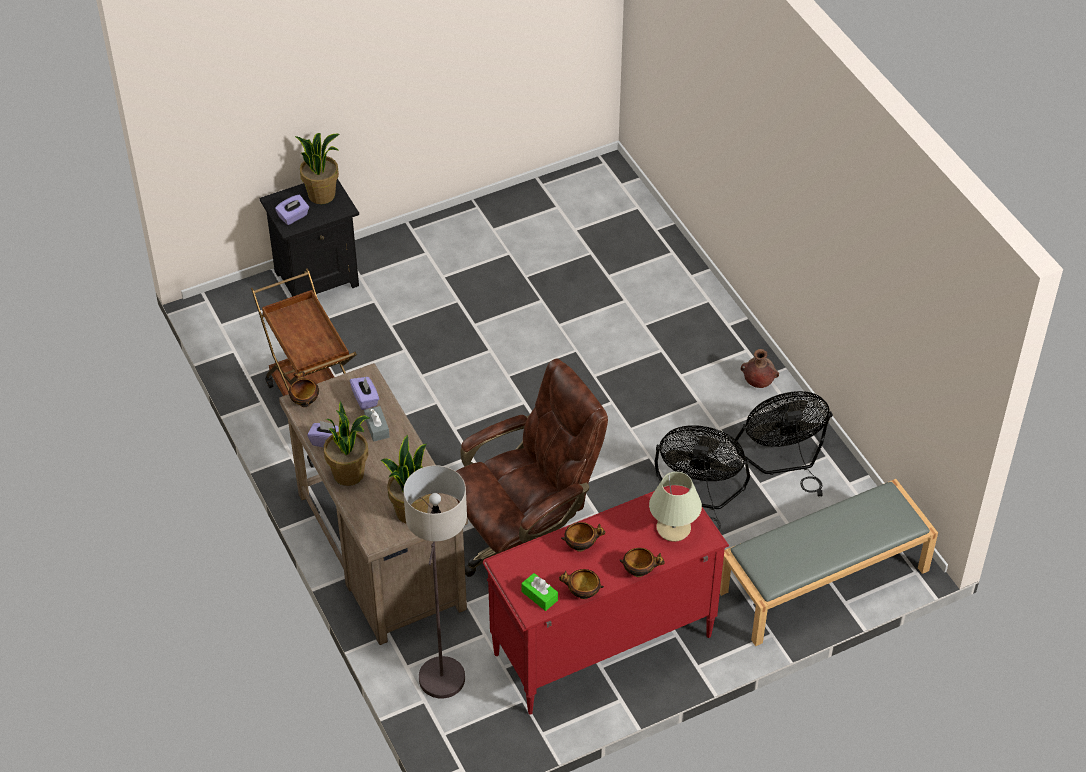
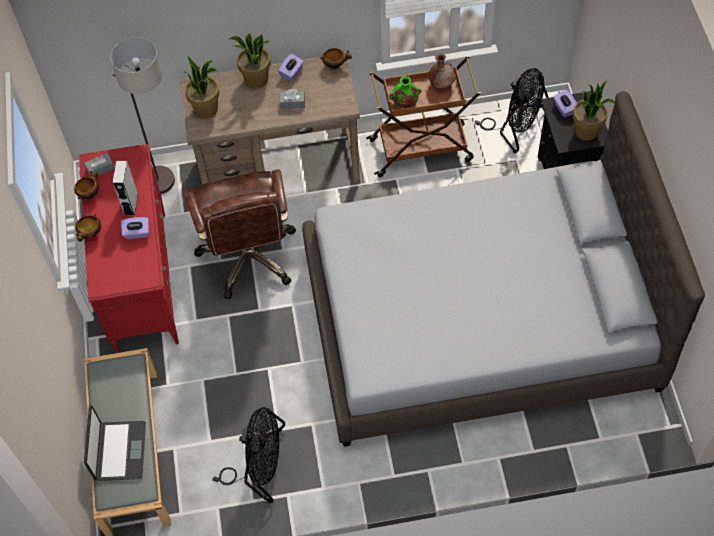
camera: 110 degrees right, 10 degrees up
purple tissue box [350,377,379,410] -> purple tissue box moved to [121,217,149,239]
green tissue box [521,573,558,611] -> grey tissue box [84,153,114,176]
bowl [561,522,606,552] -> grey speaker [112,161,138,216]
beige table lamp [649,472,702,542] -> none
black fan [655,425,750,531] -> black fan moved to [475,68,549,154]
brown vase [741,349,779,388] -> brown vase moved to [429,53,455,89]
none -> laptop [84,405,146,481]
none -> grey bed [302,91,705,447]
none -> green vase [389,76,421,108]

